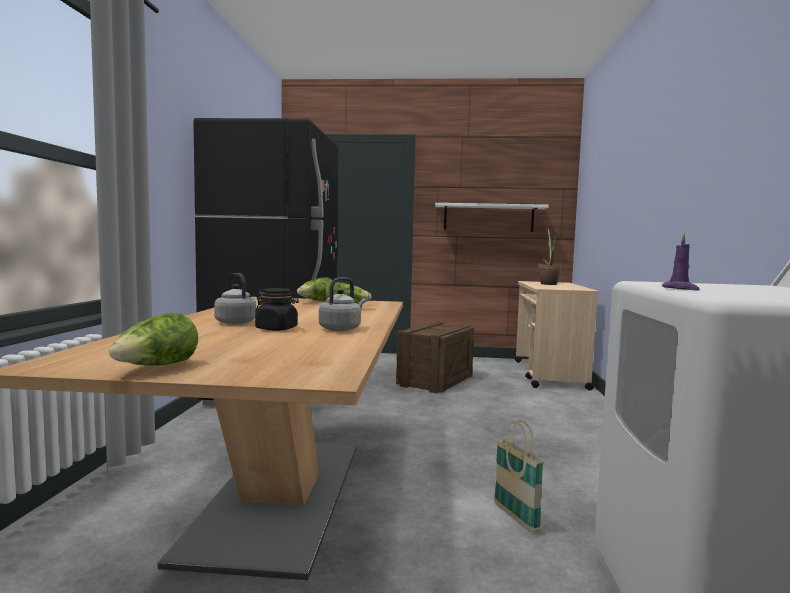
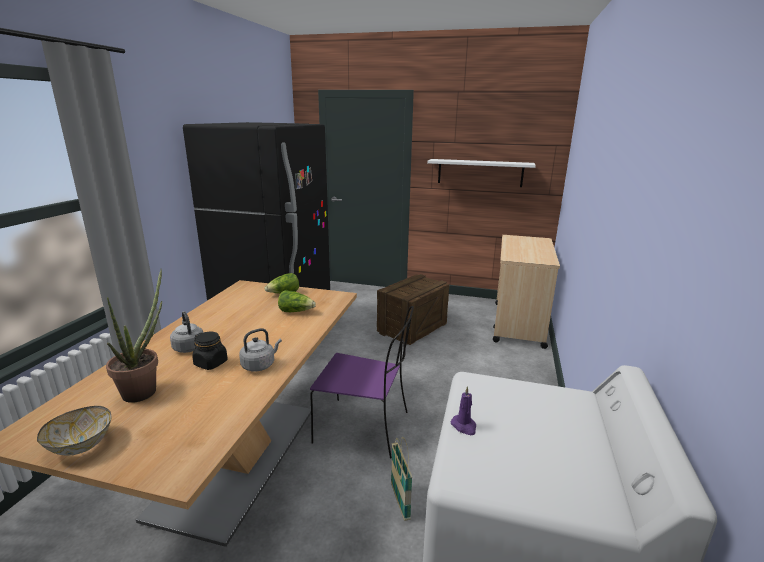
camera: 10 degrees right, 15 degrees up
lettuce [109,313,198,366] -> bowl [37,406,112,456]
potted plant [538,227,562,285] -> potted plant moved to [106,269,162,403]
none -> purple chair [310,306,414,459]

